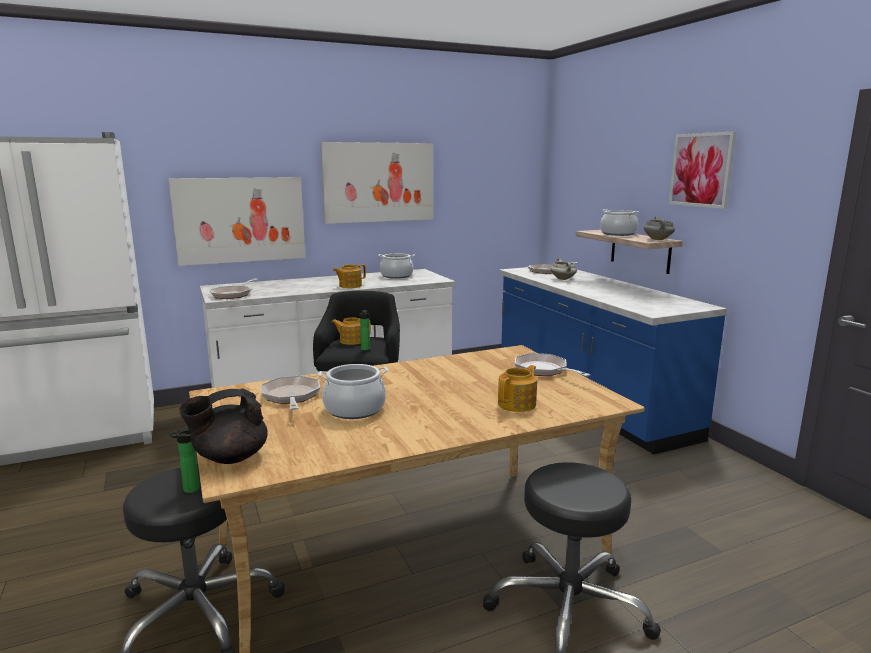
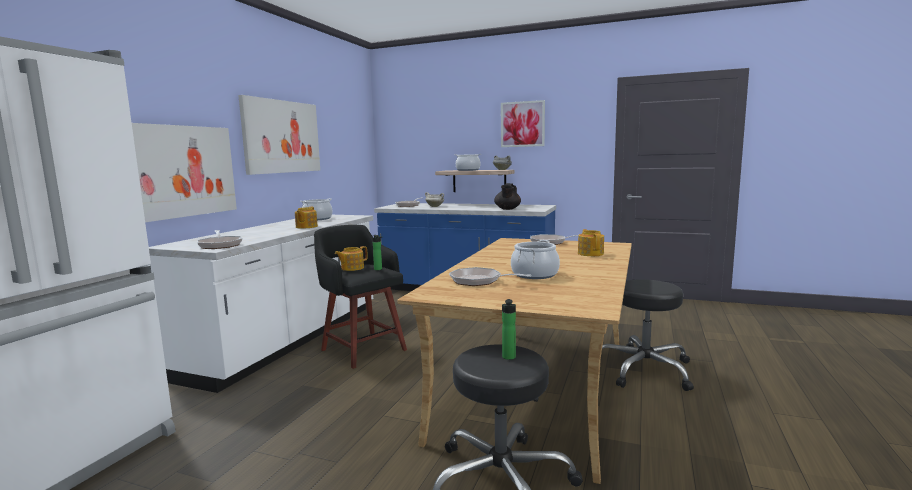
camera: 45 degrees left, 5 degrees down
black teapot [179,388,268,464] -> black teapot moved to [494,183,521,210]

